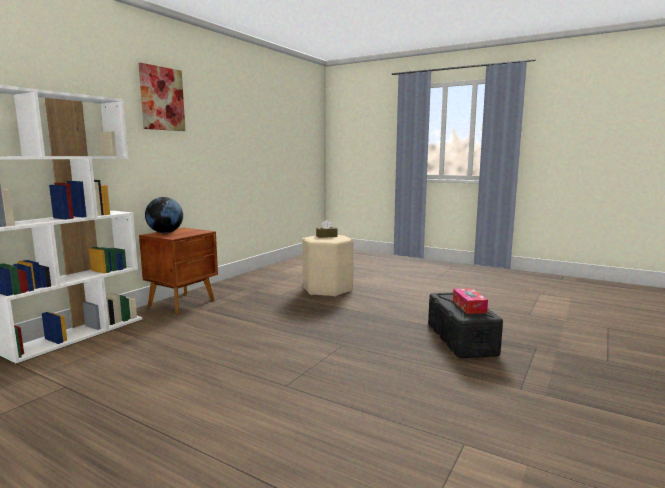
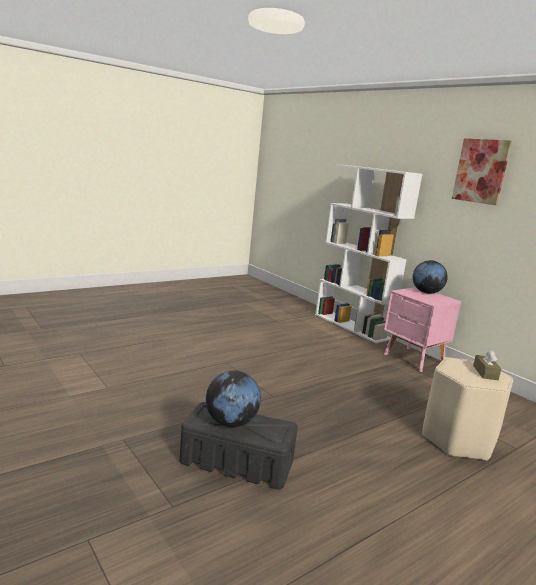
camera: 110 degrees right, 5 degrees up
brown nightstand [139,228,218,314] -> pink nightstand [384,287,461,372]
tissue box [453,288,488,314] -> globe [206,370,261,427]

